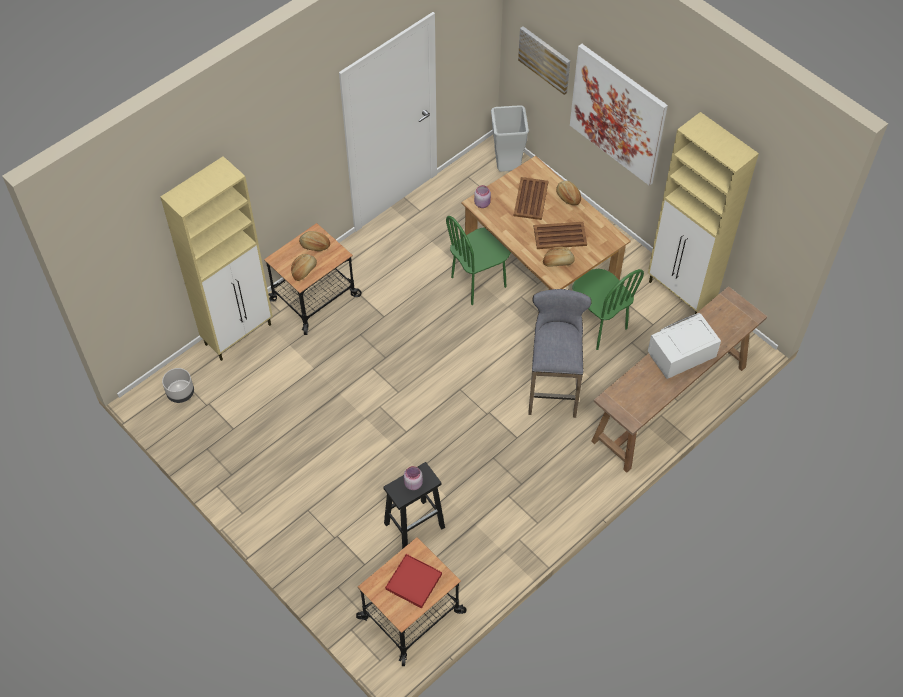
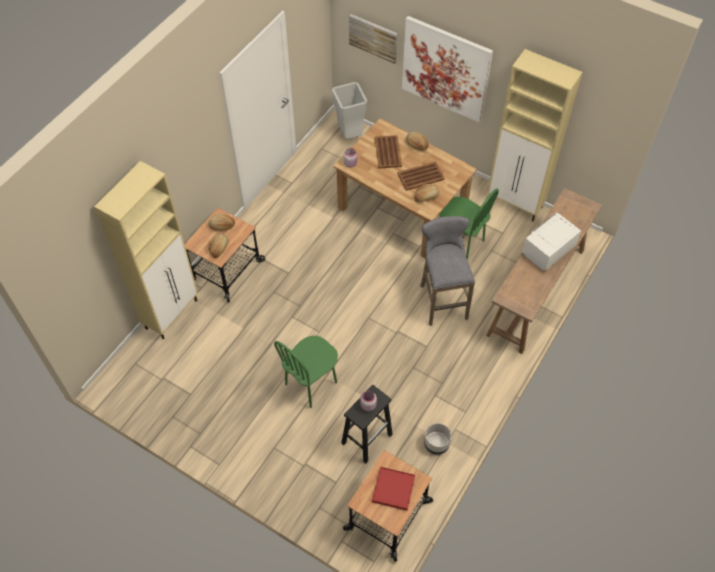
camera: 15 degrees left, 0 degrees up
grey planter [162,368,194,403] -> grey planter moved to [424,423,451,455]
green chair [446,216,511,305] -> green chair moved to [274,336,338,408]

